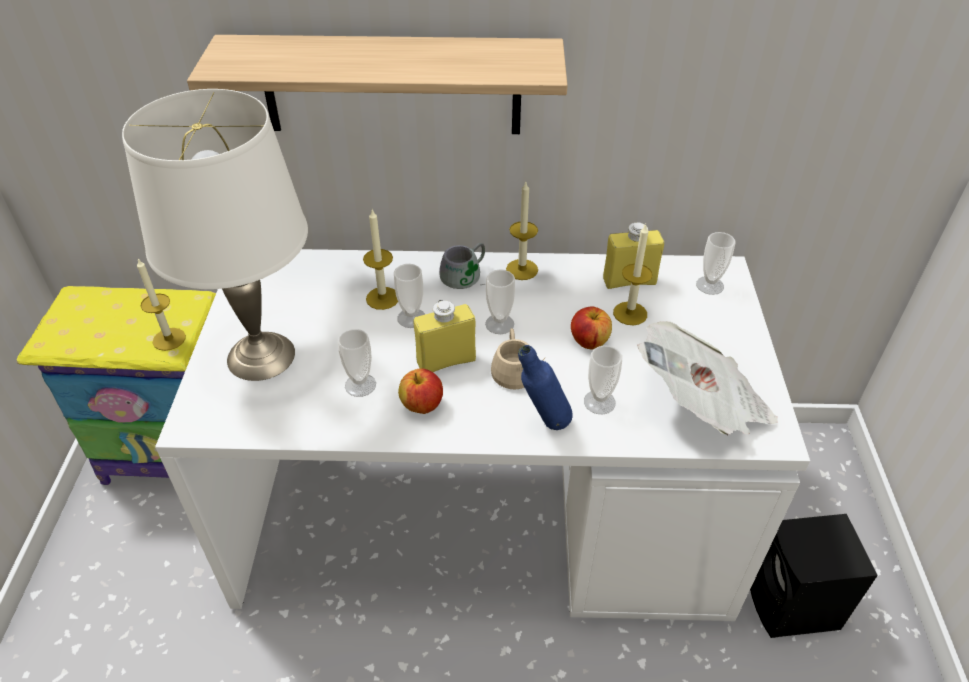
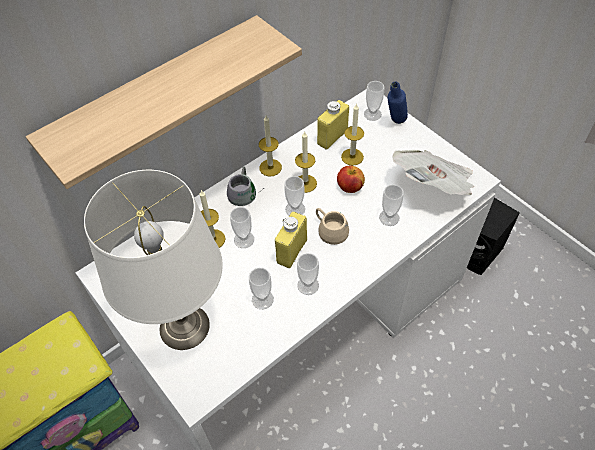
camera: 40 degrees left, 10 degrees up
candle [137,259,186,351] -> candle moved to [295,132,317,193]
apple [398,368,443,414] -> cup [297,253,319,295]
blue bottle [518,345,573,430] -> blue bottle moved to [387,81,408,124]

